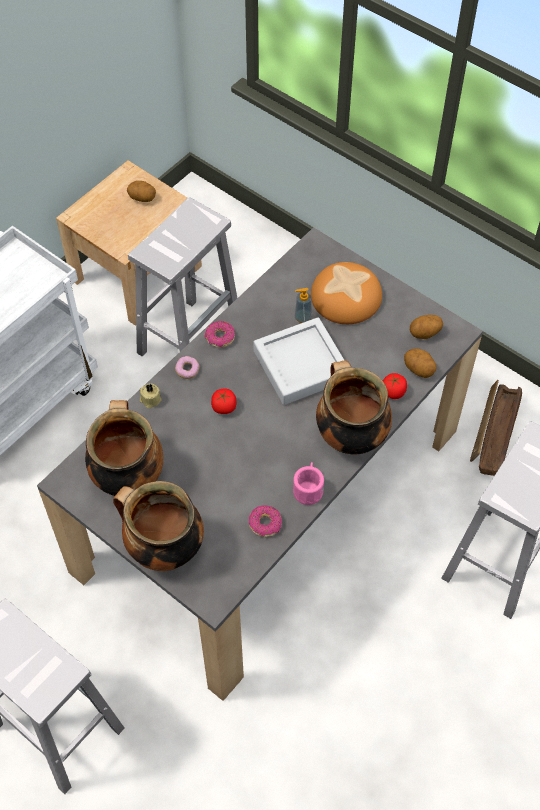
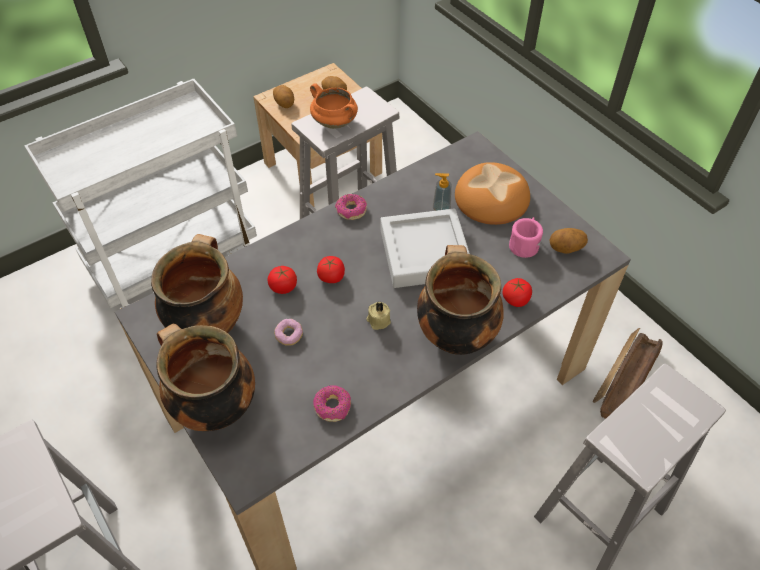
camera: 15 degrees right, 5 degrees down
beige candle [140,384,162,408] -> beige candle moved to [366,301,391,330]
donut [175,356,199,379] -> donut moved to [274,319,303,346]
pink mug [293,462,324,505] -> pink mug moved to [509,217,543,258]
potato [404,348,436,378] -> potato moved to [273,85,294,108]
none -> tomato [268,266,297,294]
none -> orange cooking pot [310,83,358,129]

